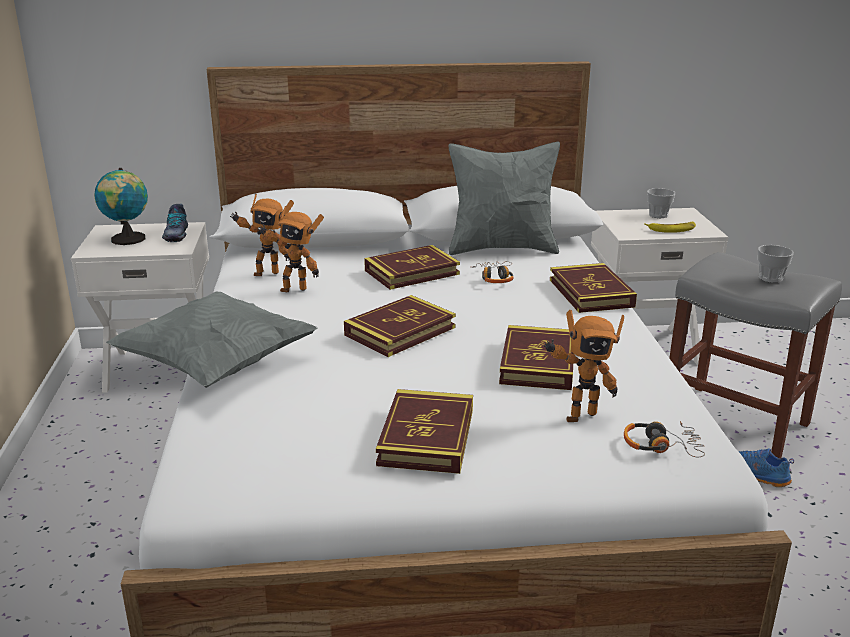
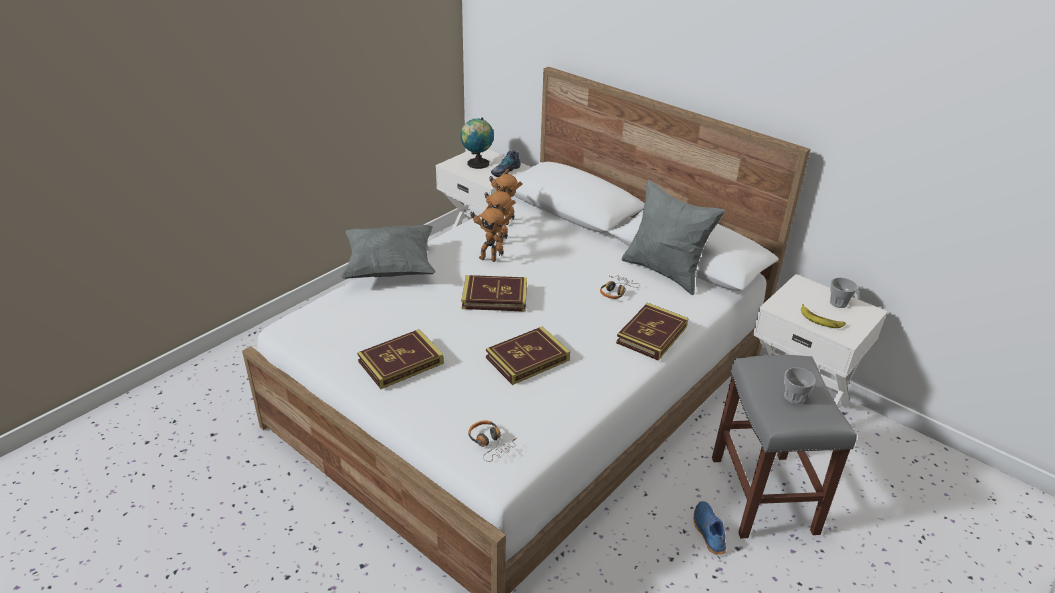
camera: 45 degrees right, 10 degrees up
book [364,245,460,290] -> none
toy robot [544,310,624,422] -> toy robot moved to [470,202,512,262]

